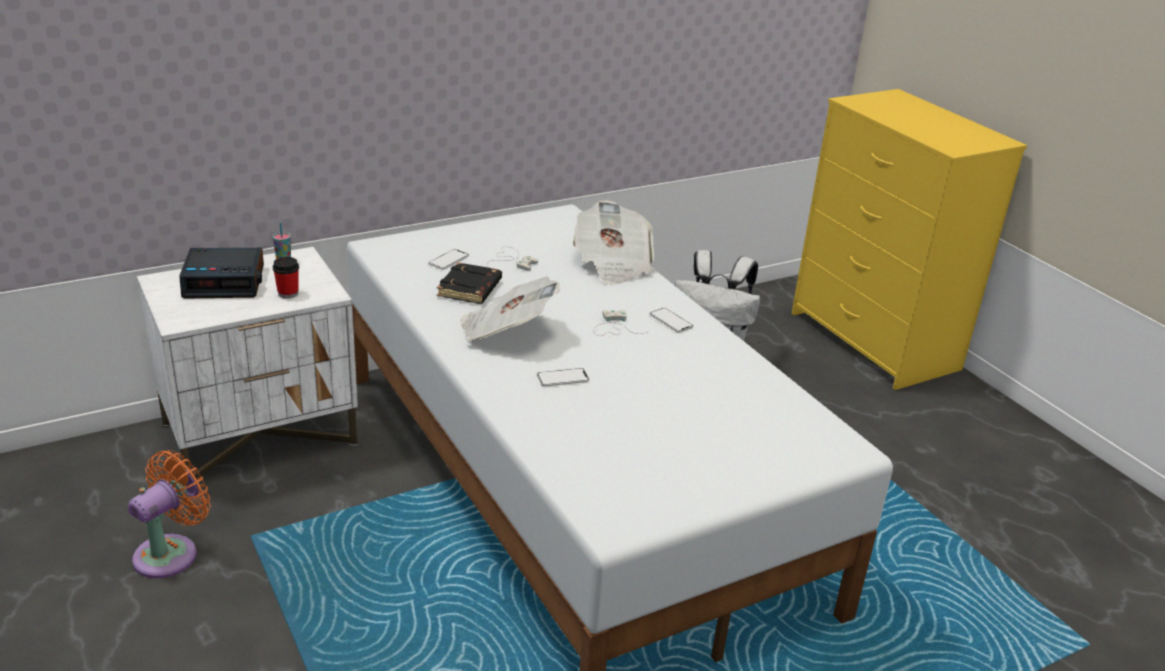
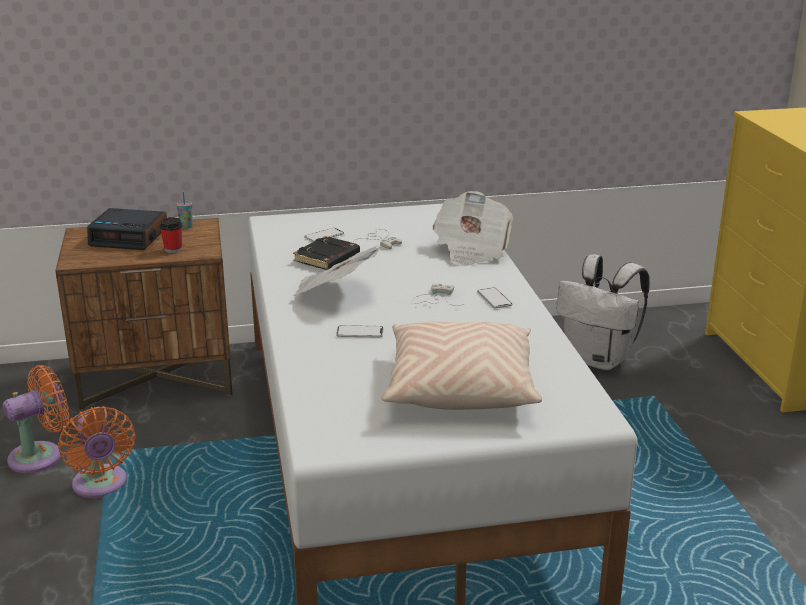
camera: 20 degrees right, 5 degrees down
white nightstand [137,247,358,479] -> brown nightstand [55,218,233,411]
none -> orange fan [58,406,136,498]
none -> beige pillow [381,321,542,410]

